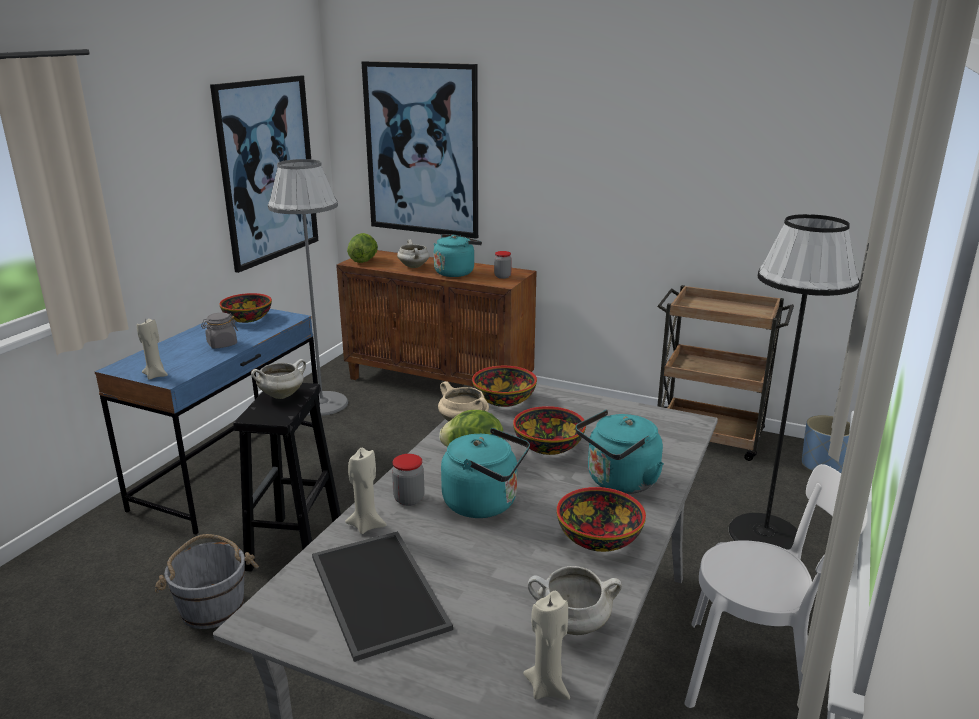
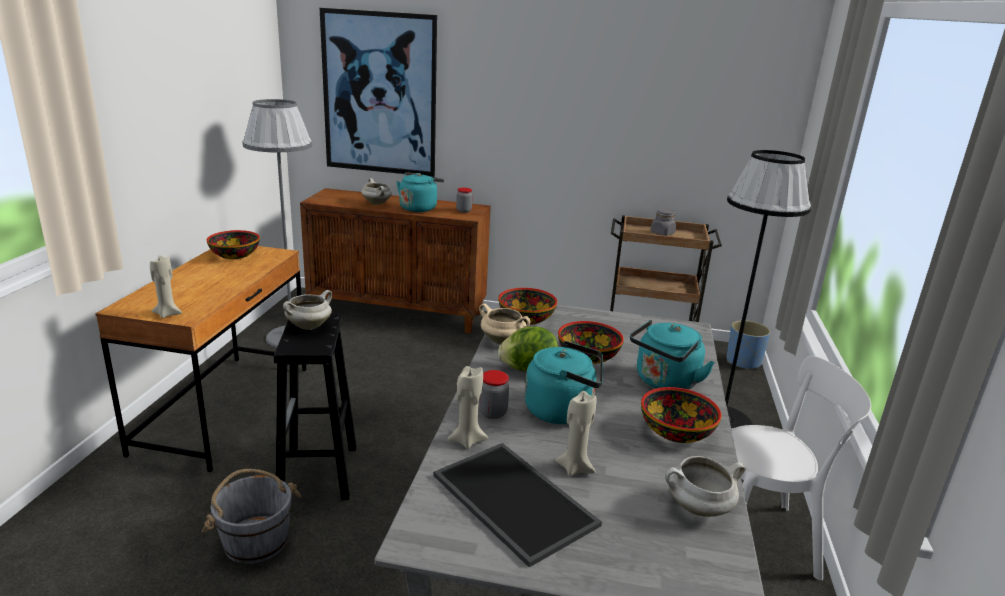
camera: 15 degrees left, 0 degrees up
blue desk [95,309,320,535] -> brown desk [95,246,306,472]
grey jar [201,313,238,349] -> grey jar moved to [651,209,676,236]
picture [210,76,318,273] -> none
lettuce [347,233,378,263] -> none
beige candle [523,591,570,700] -> beige candle moved to [555,391,596,476]

